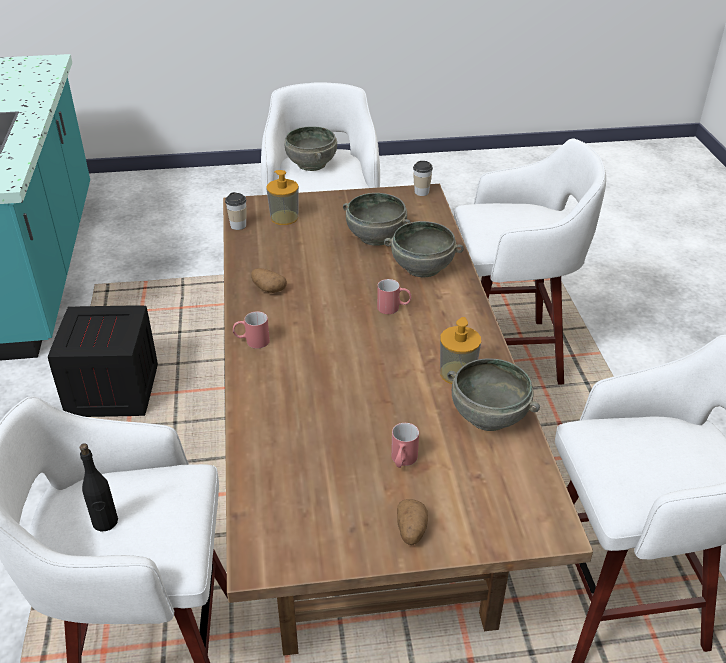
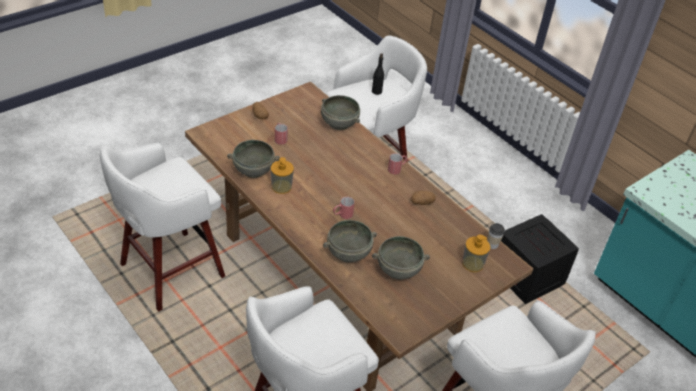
camera: 145 degrees right, 5 degrees up
grey bowl [284,126,337,171] -> grey bowl moved to [321,95,360,130]
cup [413,161,433,196] -> none

